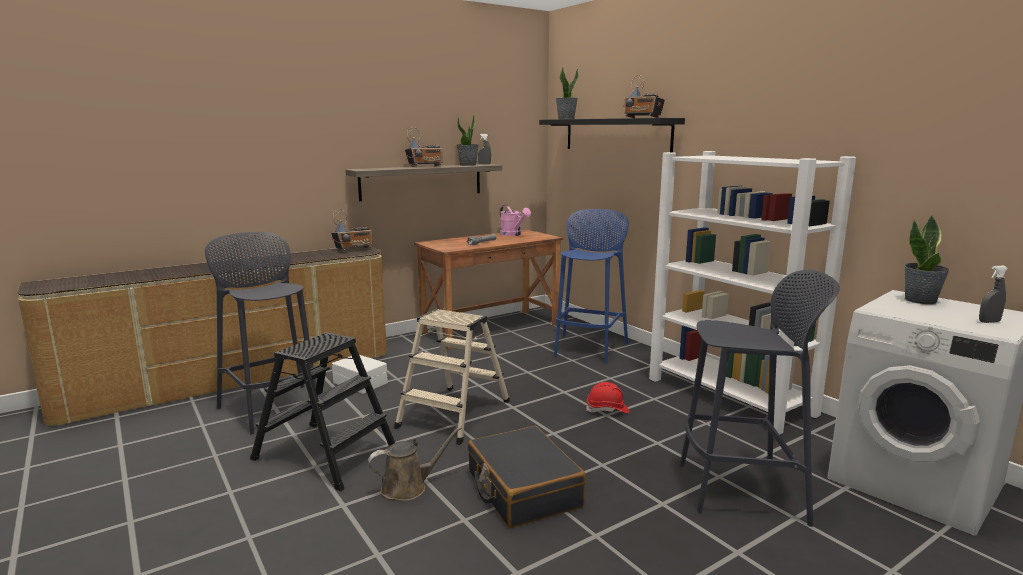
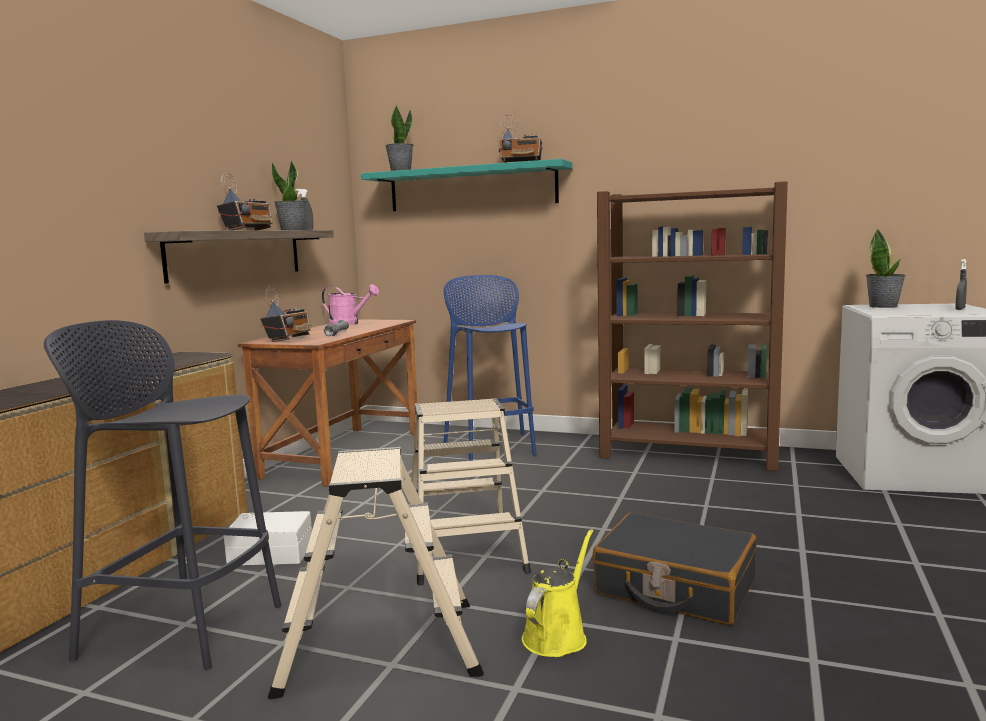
camera: 35 degrees left, 5 degrees down
black step ladder [250,332,395,491] -> beige step ladder [268,447,484,699]
radio [331,209,372,251] -> radio moved to [261,285,312,342]
brown watering can [368,427,462,501] -> yellow watering can [522,529,593,657]
black shelf [539,118,685,152] -> turquoise shelf [361,159,572,211]
red hard hat [586,382,629,413] -> none
white bookcase [649,151,856,435] -> brown bookcase [597,181,788,471]
grey stool [680,270,840,527] -> none

